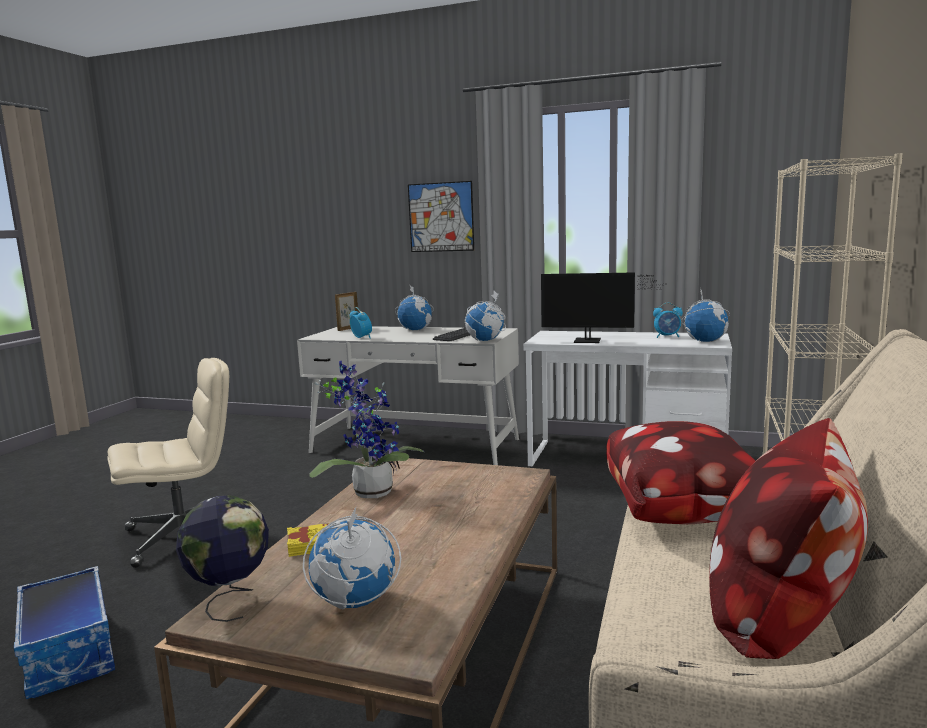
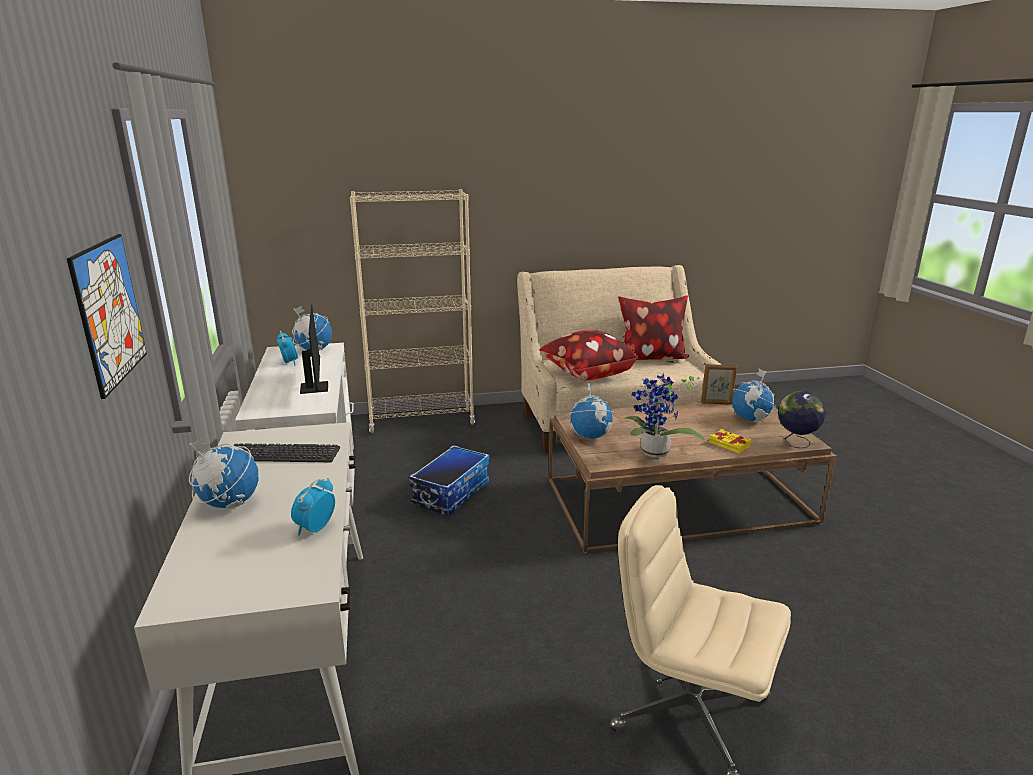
camera: 120 degrees left, 10 degrees up
storage box [14,566,115,699] -> storage box moved to [409,445,490,516]
picture frame [335,292,358,331] -> picture frame moved to [701,364,737,405]
globe [465,290,506,341] -> globe moved to [568,383,615,439]

